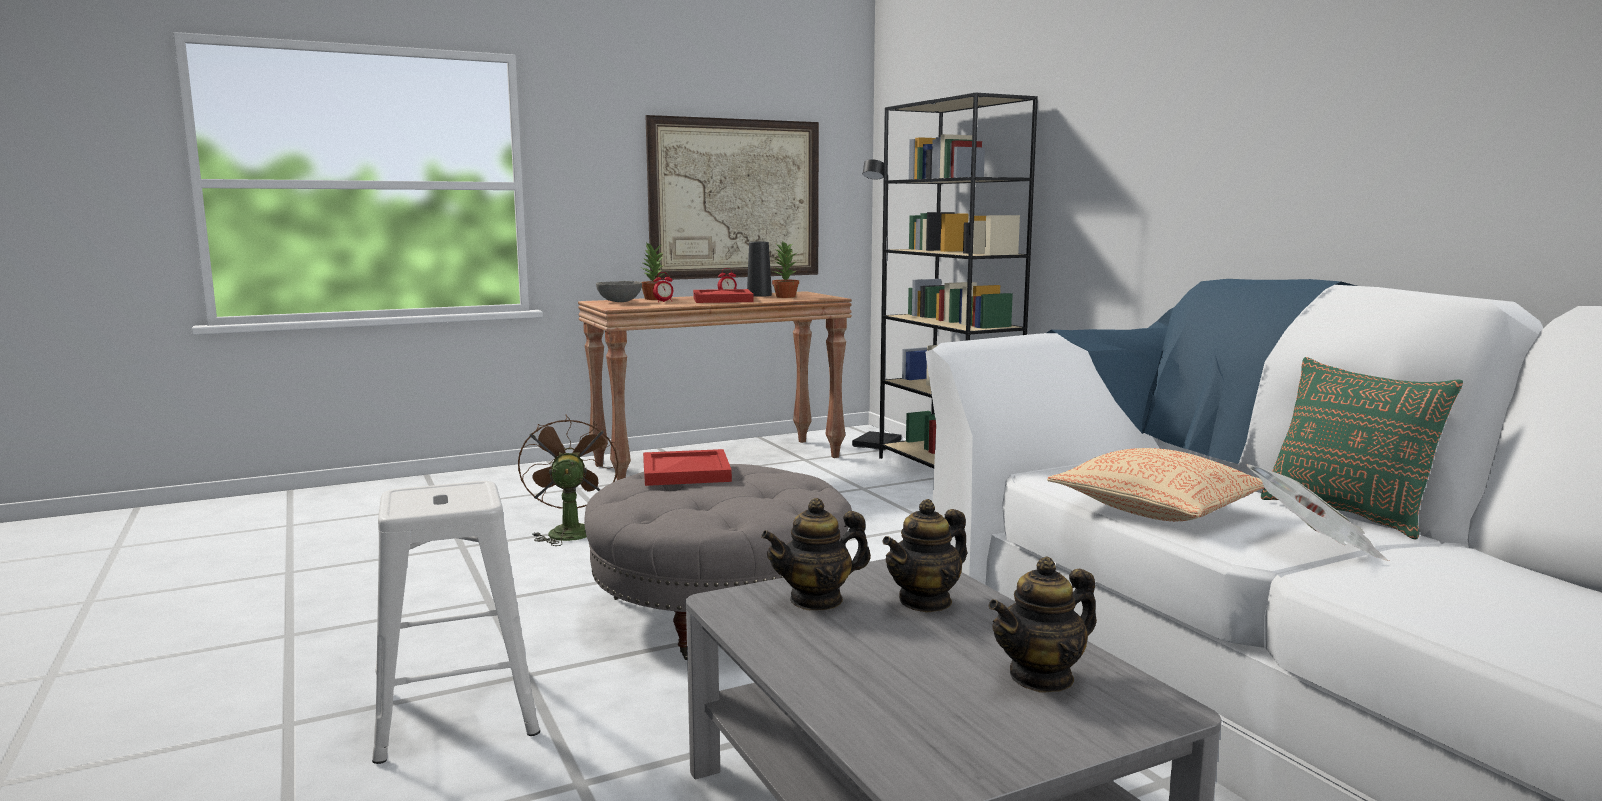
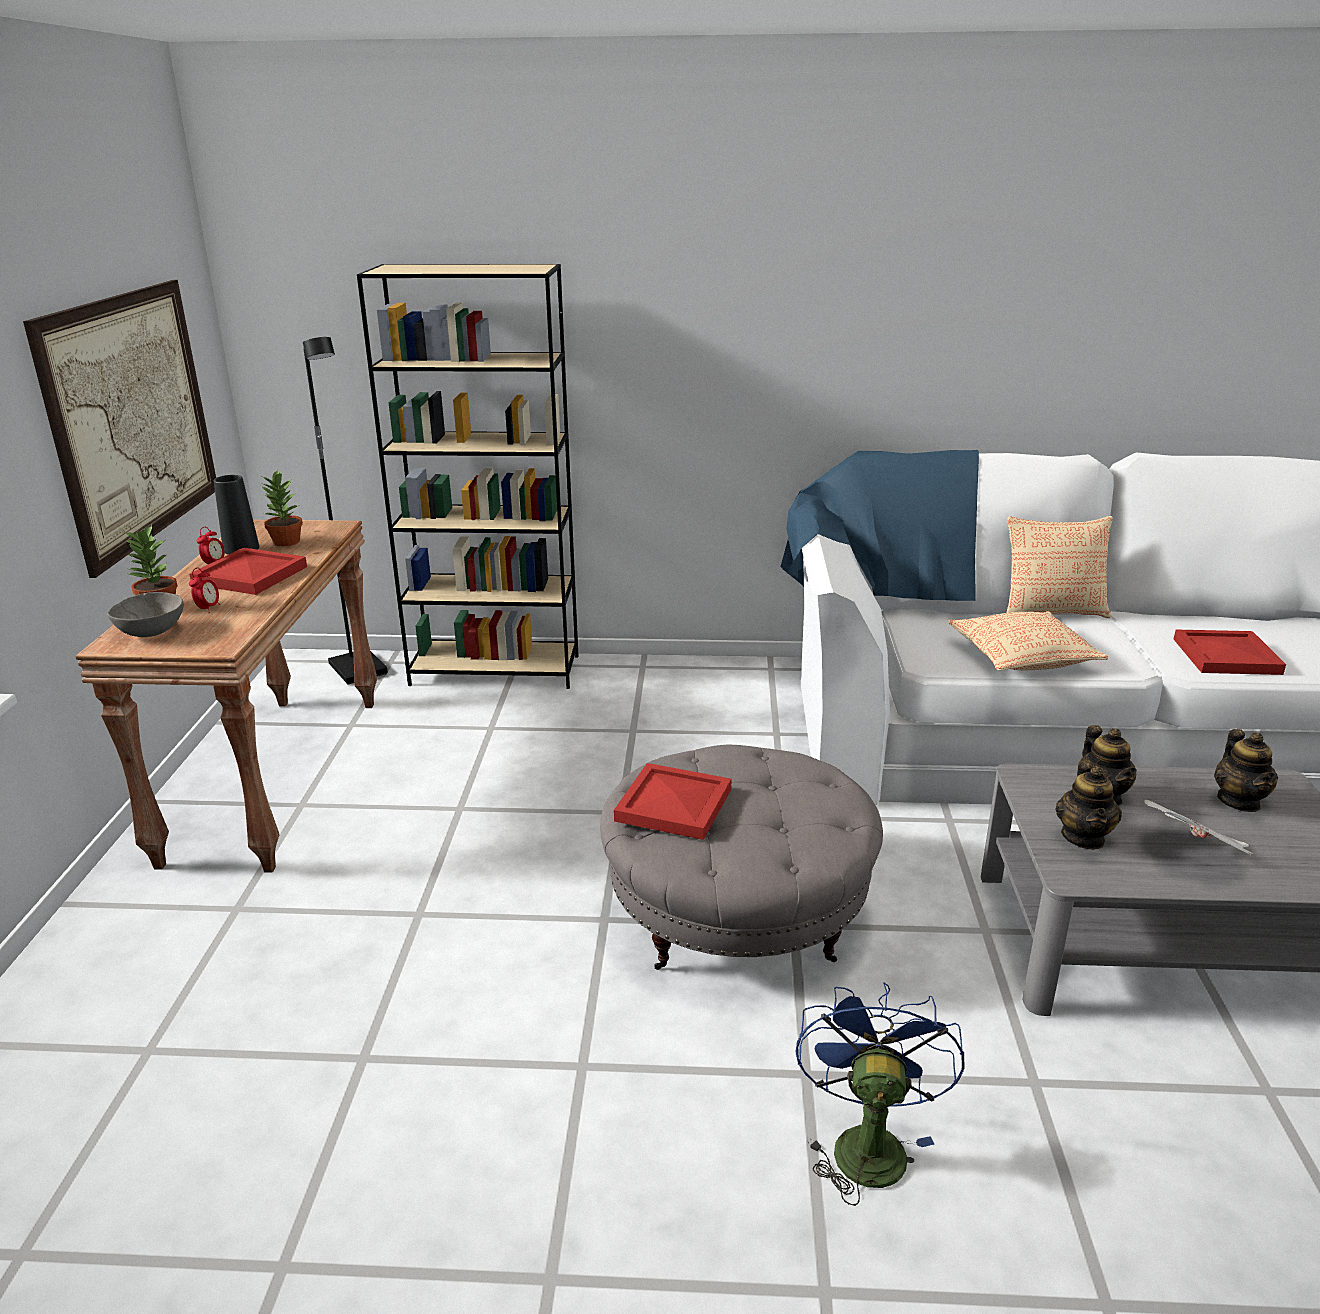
camera: 60 degrees left, 15 degrees up
white stool [372,481,540,764] -> blue fan [795,982,965,1206]
brown fan [518,415,619,546] -> none
newspaper [1246,464,1389,561] -> newspaper moved to [1144,800,1253,855]
green pillow [1261,357,1463,539] -> beige pillow [1006,516,1113,618]
none -> red tray [1174,630,1286,675]

